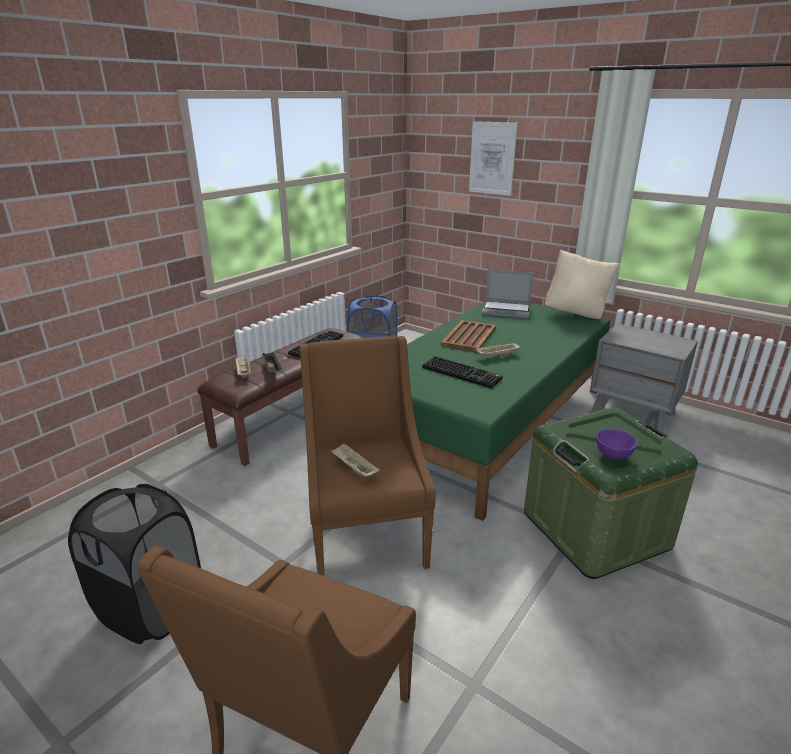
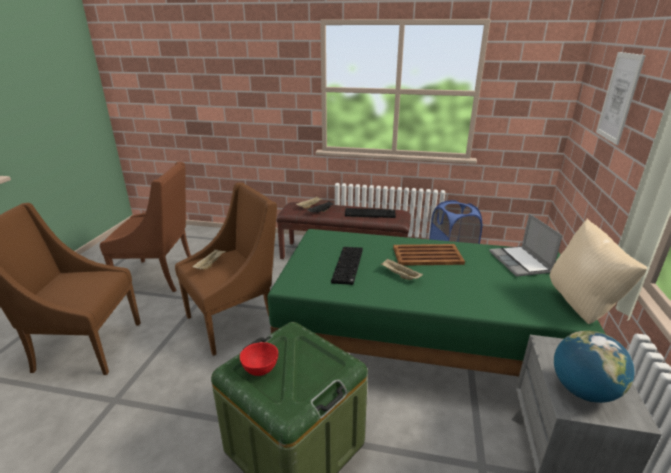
camera: 65 degrees right, 0 degrees up
black laundry basket [68,484,201,644] -> brown armchair [100,162,191,292]
purple bowl [597,429,637,460] -> red bowl [240,342,278,376]
none -> globe [554,331,634,403]

